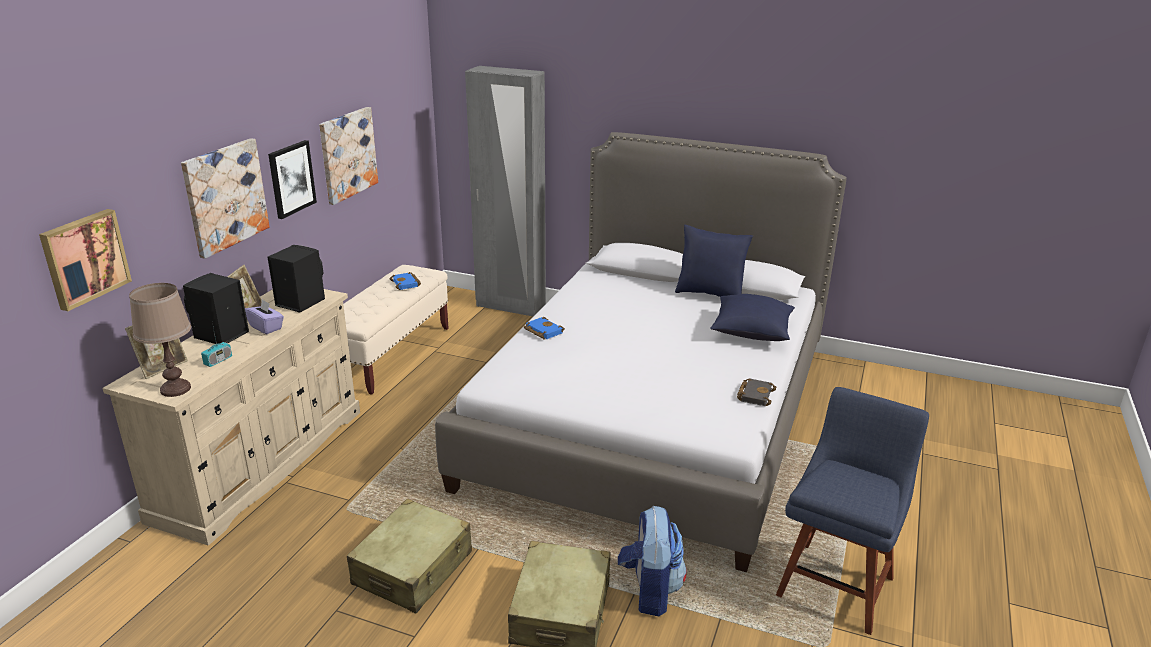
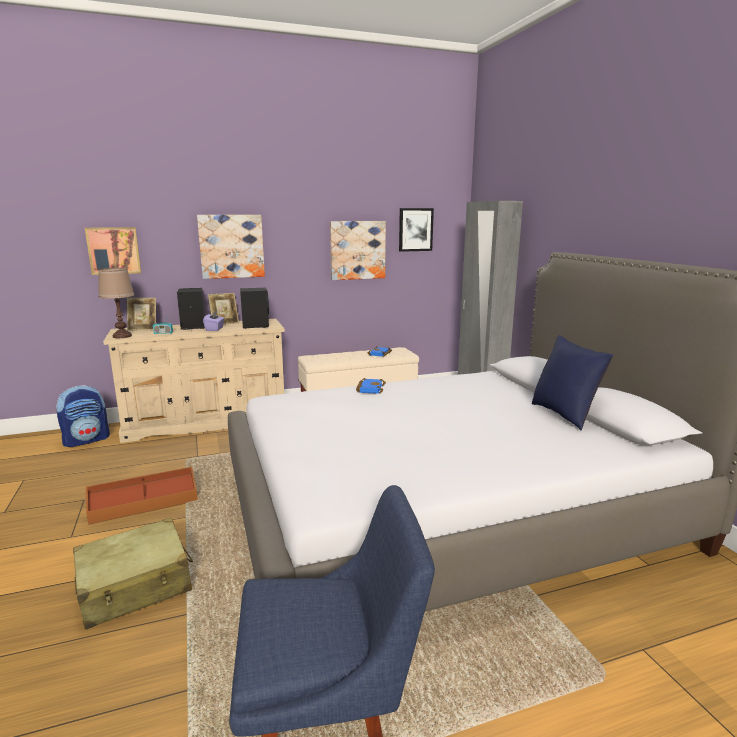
camera: 50 degrees right, 10 degrees down
picture [268,140,317,219] -> picture moved to [399,208,434,252]
beige suitcase [347,499,472,613] -> brown storage box [86,467,198,525]
backpack [618,506,686,616] -> backpack moved to [56,385,110,447]
blue pillow [710,294,795,341] -> none
black book [737,378,777,406] -> none

